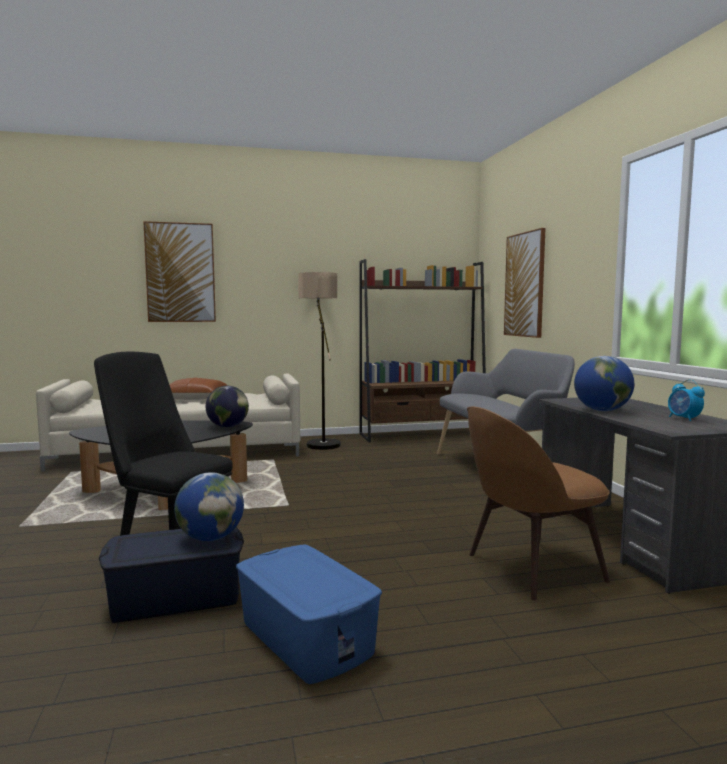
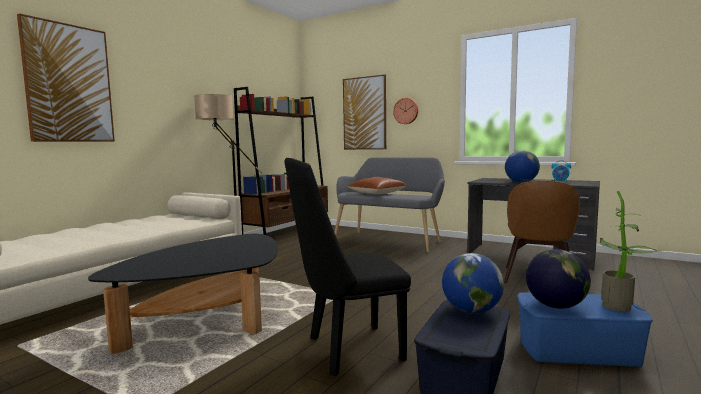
camera: 45 degrees left, 0 degrees up
brown pillow [169,378,228,400] -> brown pillow moved to [347,177,407,194]
globe [206,386,249,428] -> globe moved to [526,249,591,309]
none -> wall clock [393,98,418,124]
none -> potted plant [600,191,662,311]

